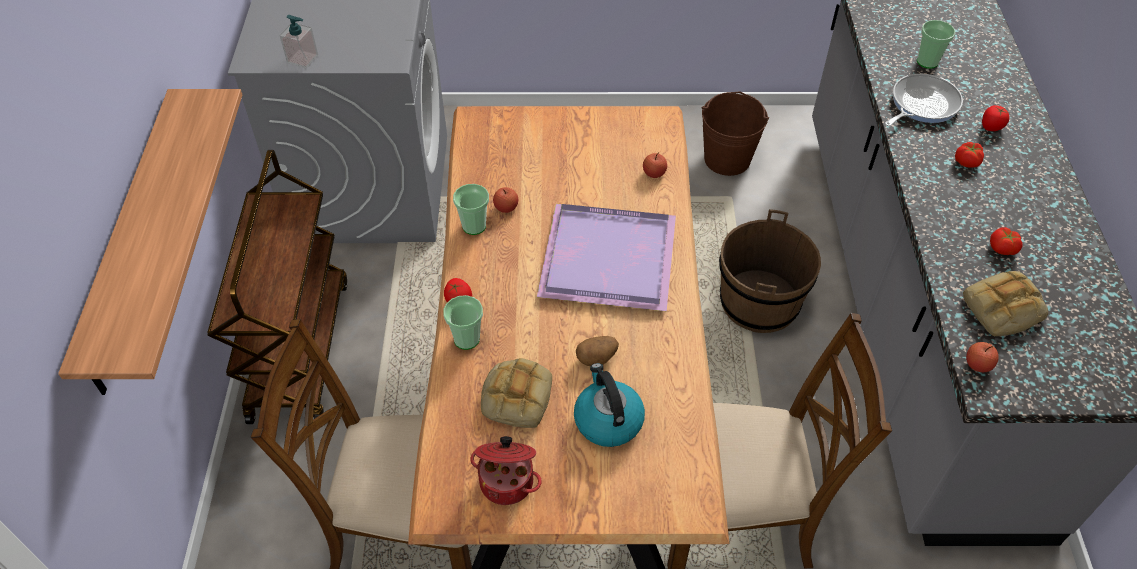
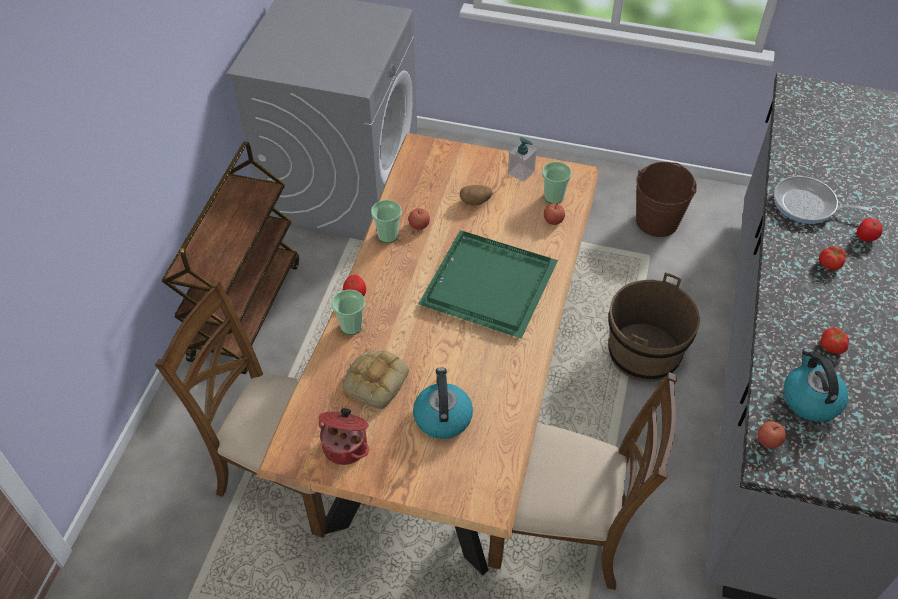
camera: 15 degrees right, 0 degrees up
shelf [58,89,242,395] -> none
soap dispenser [279,15,318,68] -> soap dispenser moved to [508,137,537,182]
purple tray [537,204,676,311] -> green tray [419,230,558,339]
potato [576,336,619,366] -> potato moved to [460,185,493,206]
frying pan [885,74,963,126] -> frying pan turned 135 degrees counterclockwise [774,176,872,224]
cup [917,20,956,69] -> cup moved to [542,162,572,204]
bread [963,271,1048,336] -> kettle [784,348,848,422]

